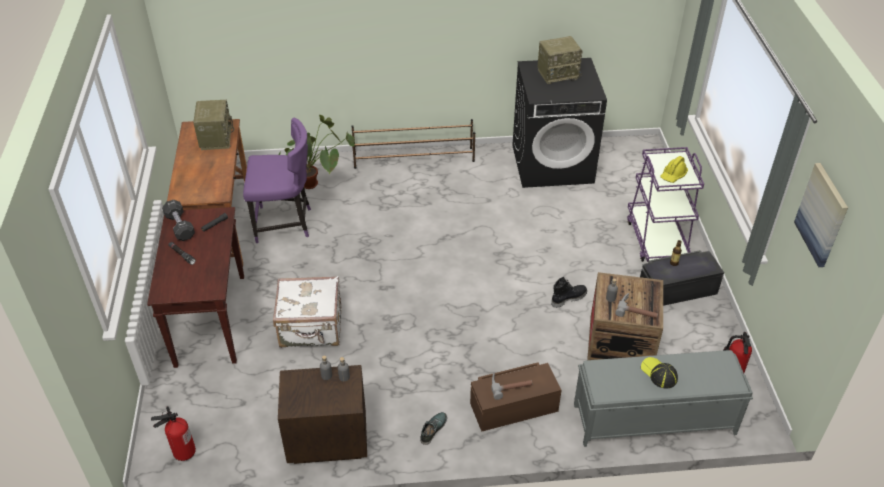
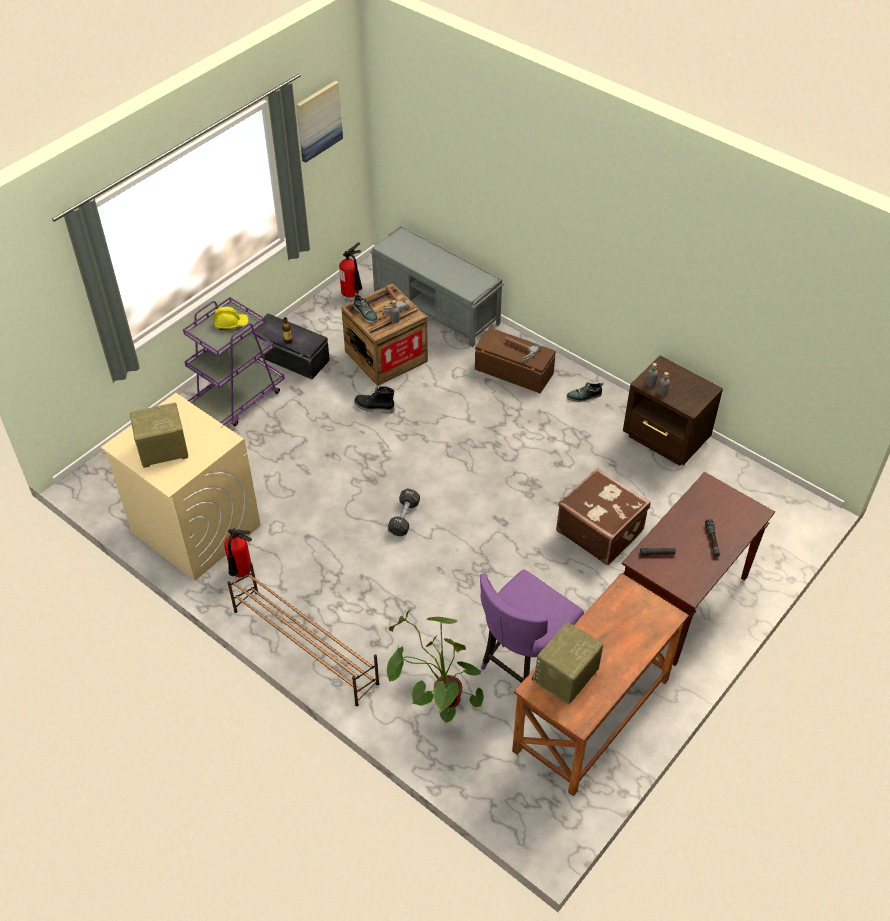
camera: 135 degrees left, 5 degrees up
fire extinguisher [151,406,196,461] -> fire extinguisher moved to [224,528,252,577]
black dumbbell [162,200,195,241] -> black dumbbell moved to [388,489,420,536]
purple chair [243,118,311,243] -> purple chair turned 90 degrees counterclockwise [480,569,584,683]
white suitcase [273,276,341,348] -> brown suitcase [556,468,651,565]
black washing machine [512,58,607,188] -> beige washing machine [101,393,261,581]
radio [538,36,582,84] -> radio turned 45 degrees counterclockwise [130,403,188,468]
cap [641,357,678,389] -> none
none -> shoe [354,293,378,324]

